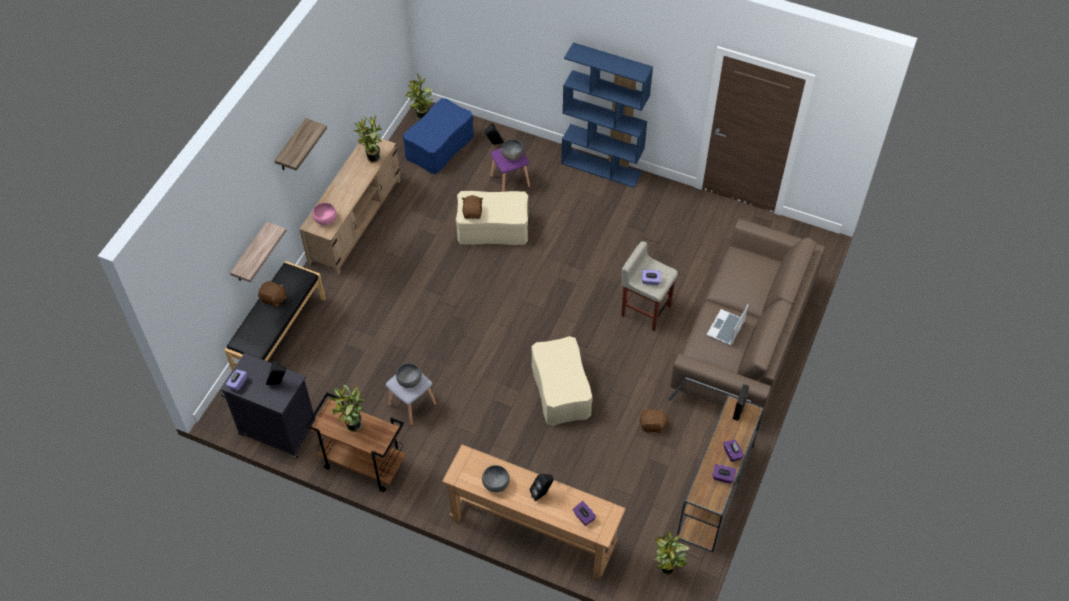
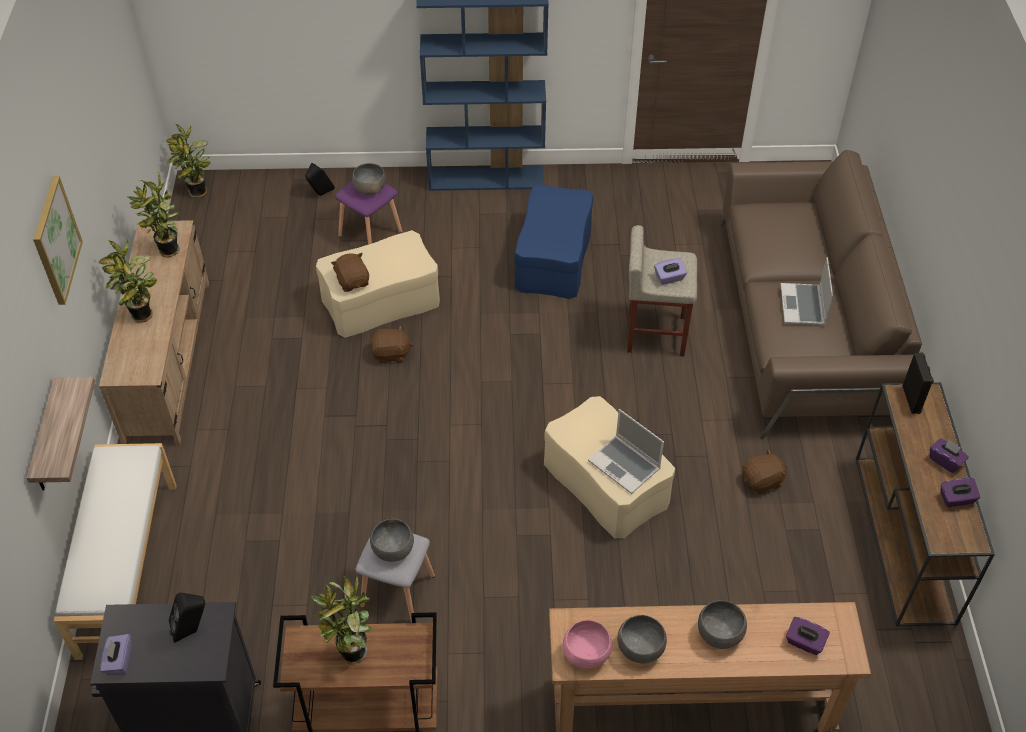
camera: 25 degrees left, 5 degrees down
black bench [225,261,326,371] -> white bench [54,443,177,660]
brown plush toy [258,281,286,308] -> brown plush toy moved to [370,326,414,364]
shelf [274,118,327,171] -> picture [33,176,83,305]
pink bowl [312,203,337,225] -> pink bowl moved to [563,620,612,669]
blue ottoman [403,98,474,174] -> blue ottoman moved to [515,184,593,299]
black speaker [530,474,554,502] -> grey bowl [698,600,747,649]
potted plant [654,530,690,576] -> potted plant moved to [99,239,157,323]
none -> laptop [588,409,664,494]

